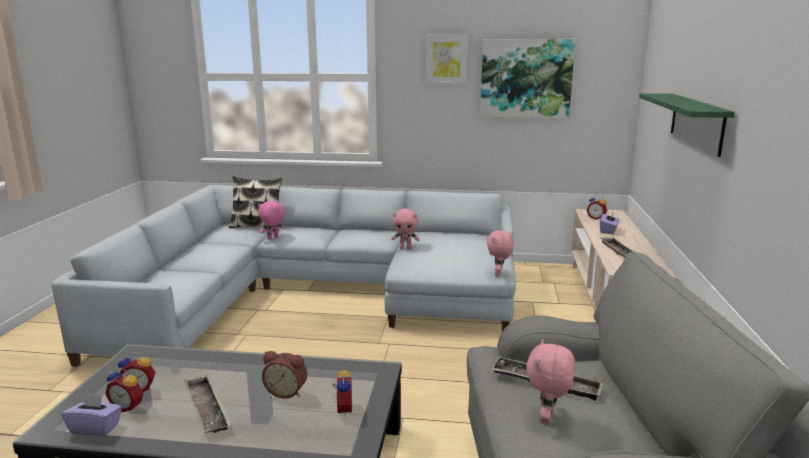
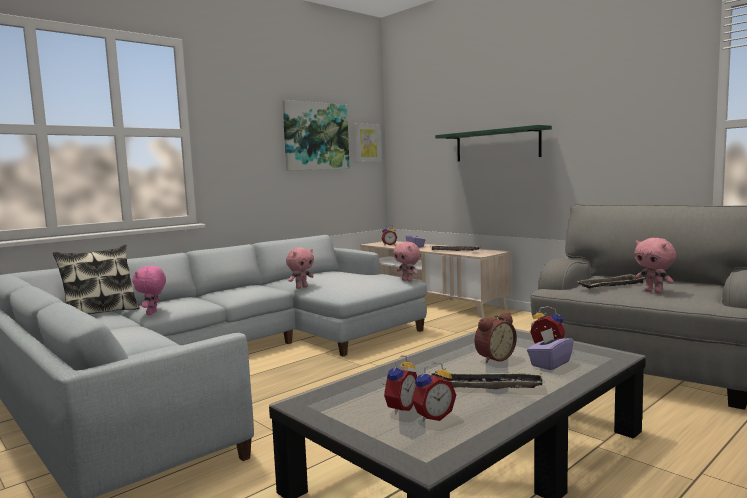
camera: 50 degrees left, 10 degrees down
purple tissue box [61,393,122,436] -> purple tissue box moved to [527,328,574,370]
picture [426,35,468,84] -> picture moved to [354,123,382,163]

